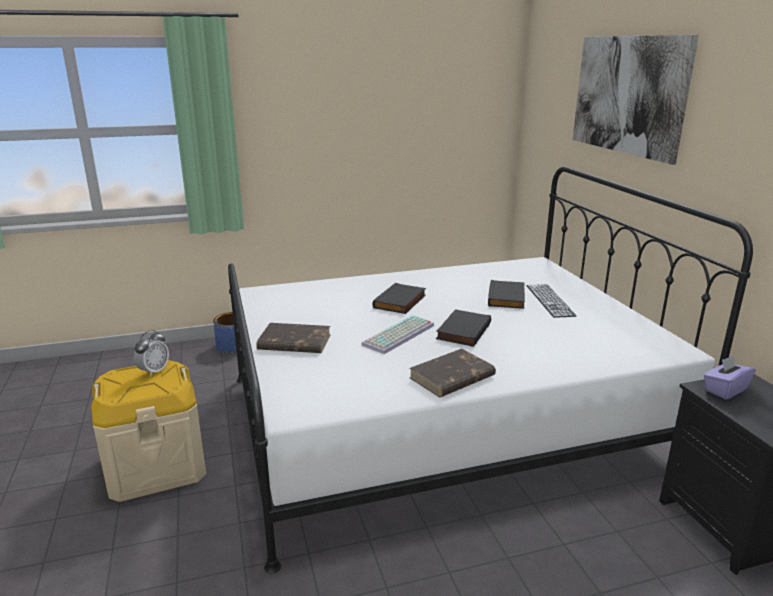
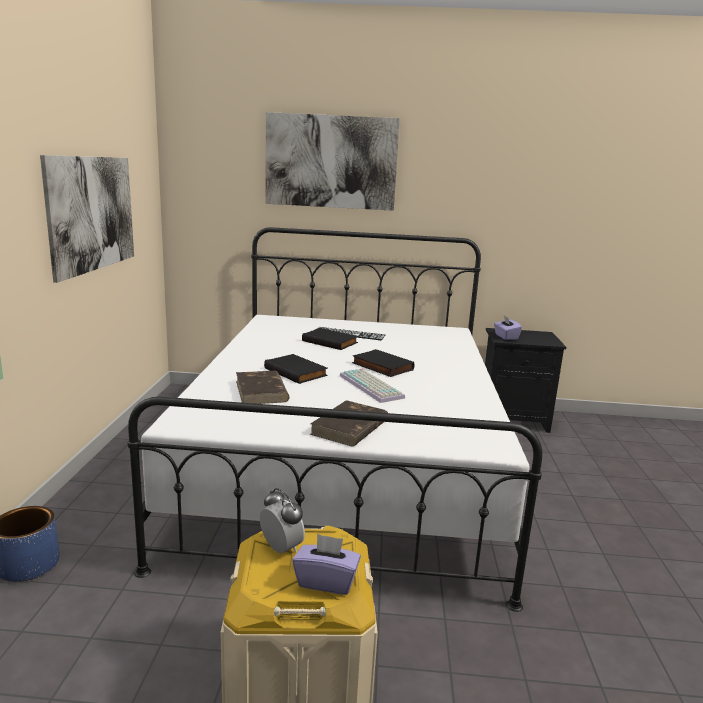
camera: 70 degrees left, 5 degrees down
brown book [409,349,496,397] -> brown book moved to [236,371,289,404]
none -> picture [40,155,134,283]
none -> purple tissue box [292,534,361,595]

